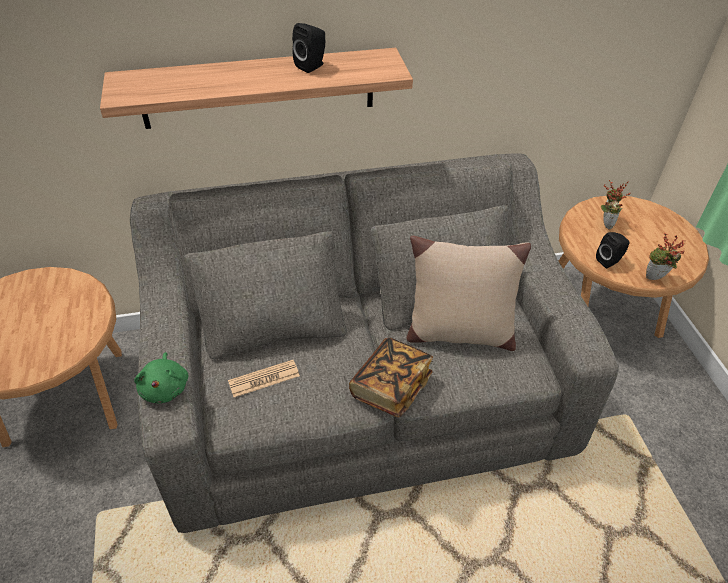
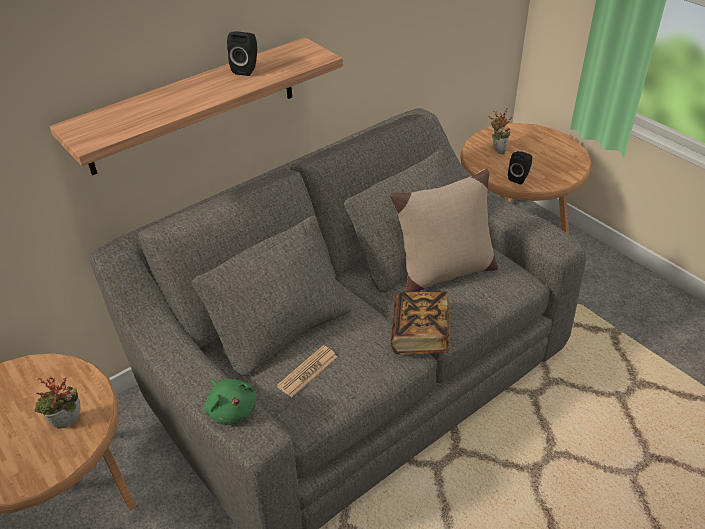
camera: 25 degrees left, 5 degrees down
potted plant [646,233,686,280] -> potted plant moved to [35,377,80,429]

